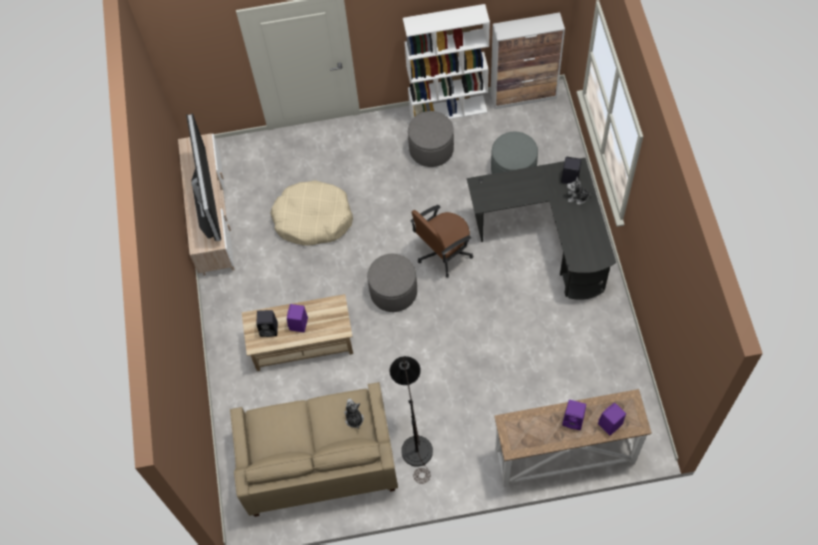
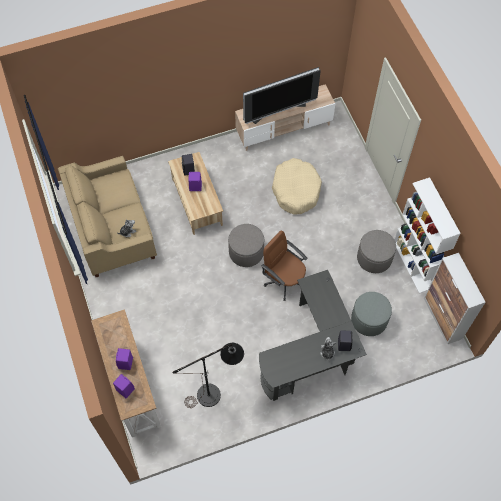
camera: 75 degrees right, 0 degrees up
black floor lamp [390,356,433,484] -> black floor lamp moved to [173,343,244,408]

